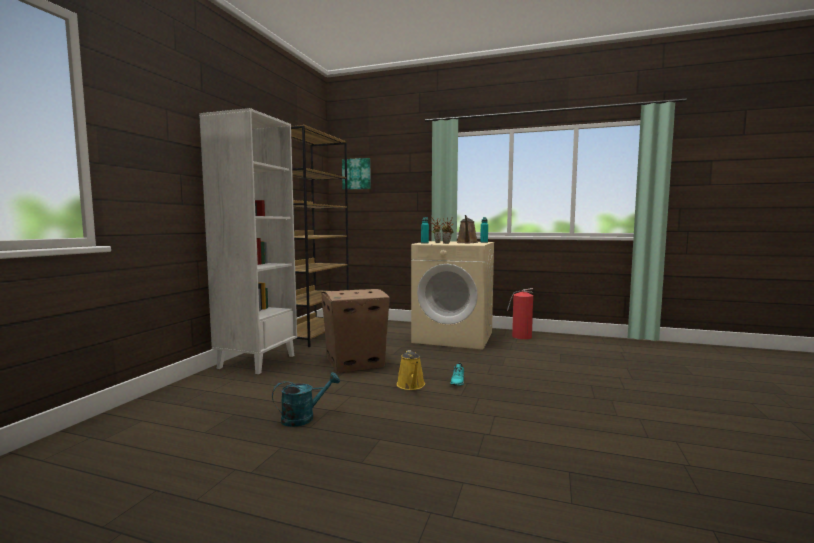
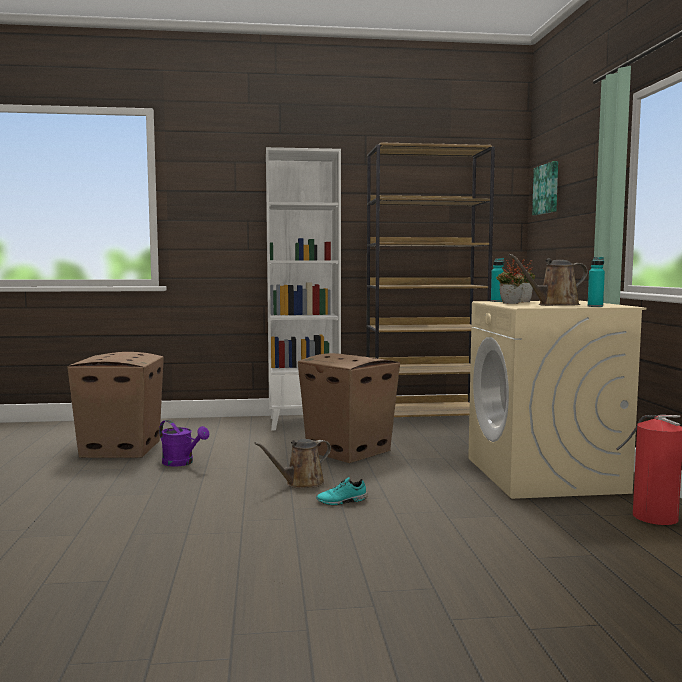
camera: 65 degrees right, 0 degrees up
turquoise watering can [272,372,340,427] -> purple watering can [159,420,209,467]
yellow watering can [397,350,425,390] -> brown watering can [254,439,331,488]
none -> cardboard box [67,352,164,458]

